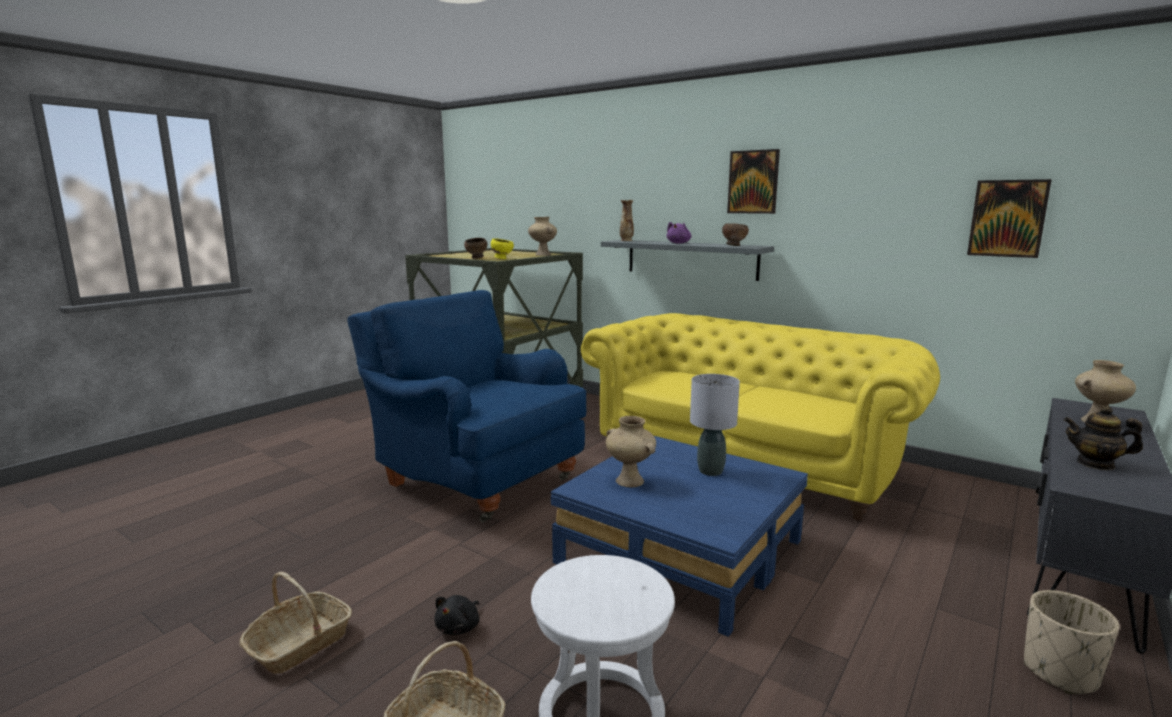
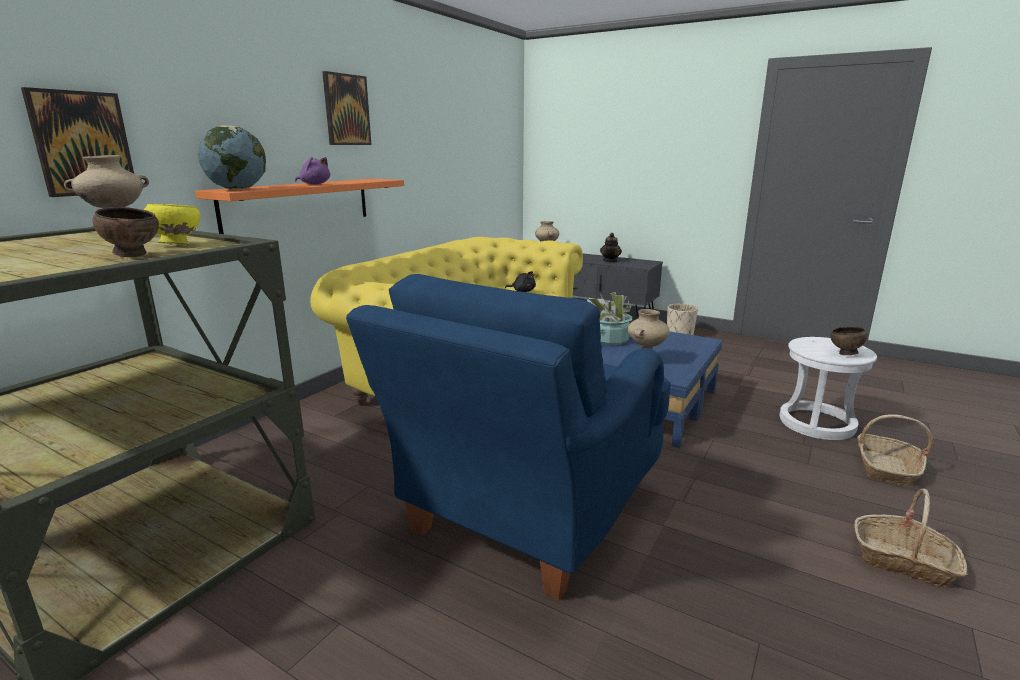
camera: 95 degrees left, 5 degrees up
black plush toy [434,595,479,635] -> black plush toy moved to [505,271,536,292]
grey shelf [601,240,774,281] -> orange shelf [195,179,404,234]
vase [620,200,634,241] -> globe [198,125,266,190]
grey table lamp [690,374,740,476] -> potted plant [587,292,632,345]
brown bowl [722,223,749,246] -> brown bowl moved to [830,326,867,355]
picture [967,179,1052,258] -> picture moved to [21,87,134,197]

